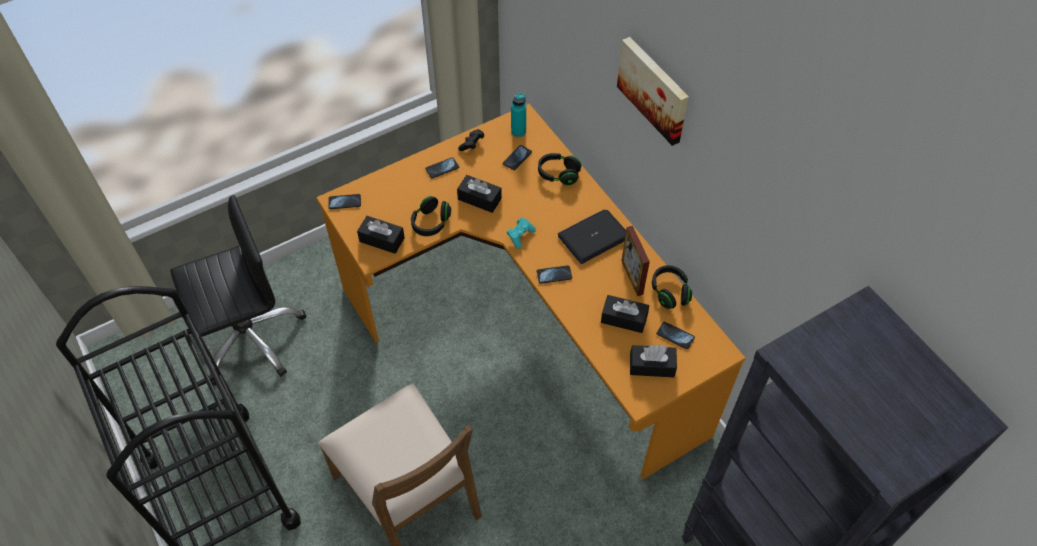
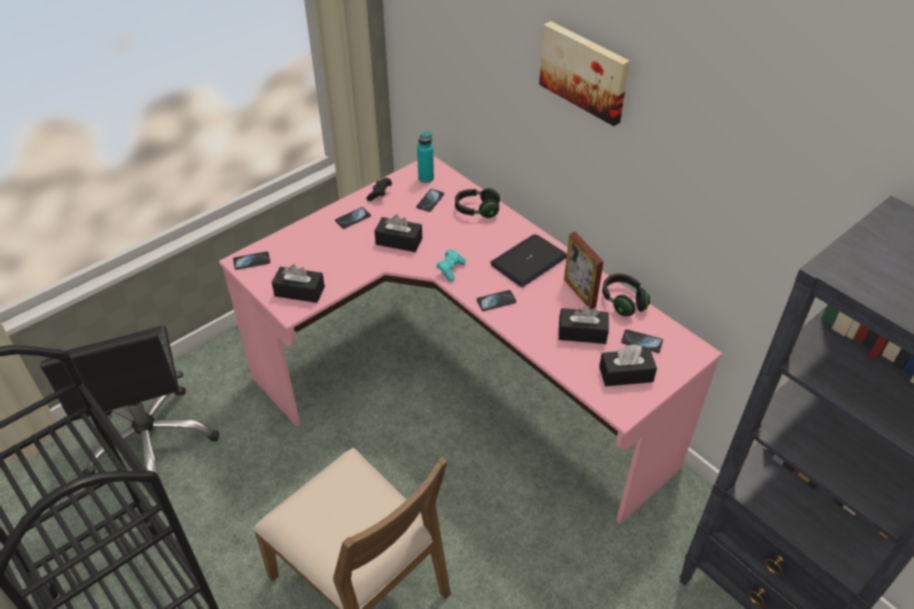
camera: 10 degrees left, 10 degrees down
black office chair [170,195,306,386] -> black office chair turned 105 degrees clockwise [40,326,219,480]
orange desk [316,104,746,479] -> pink desk [219,156,722,524]
black headphones [411,196,451,236] -> none

